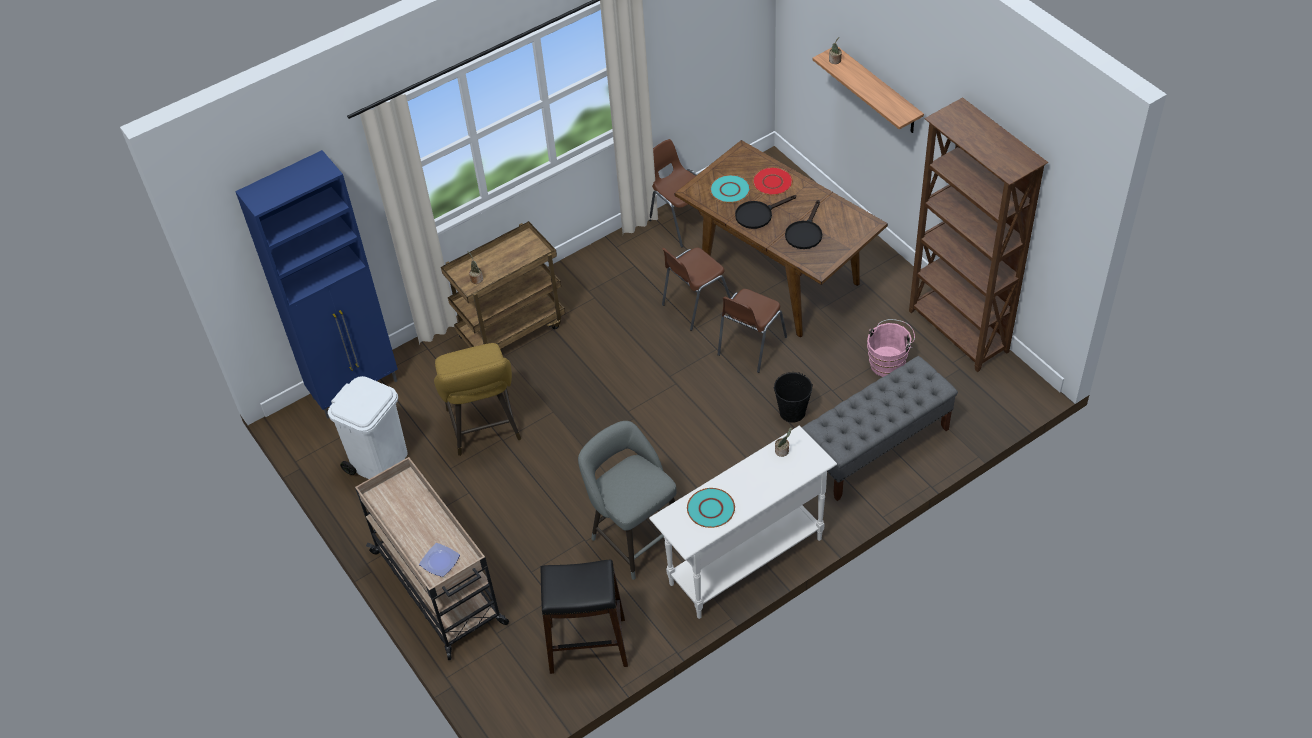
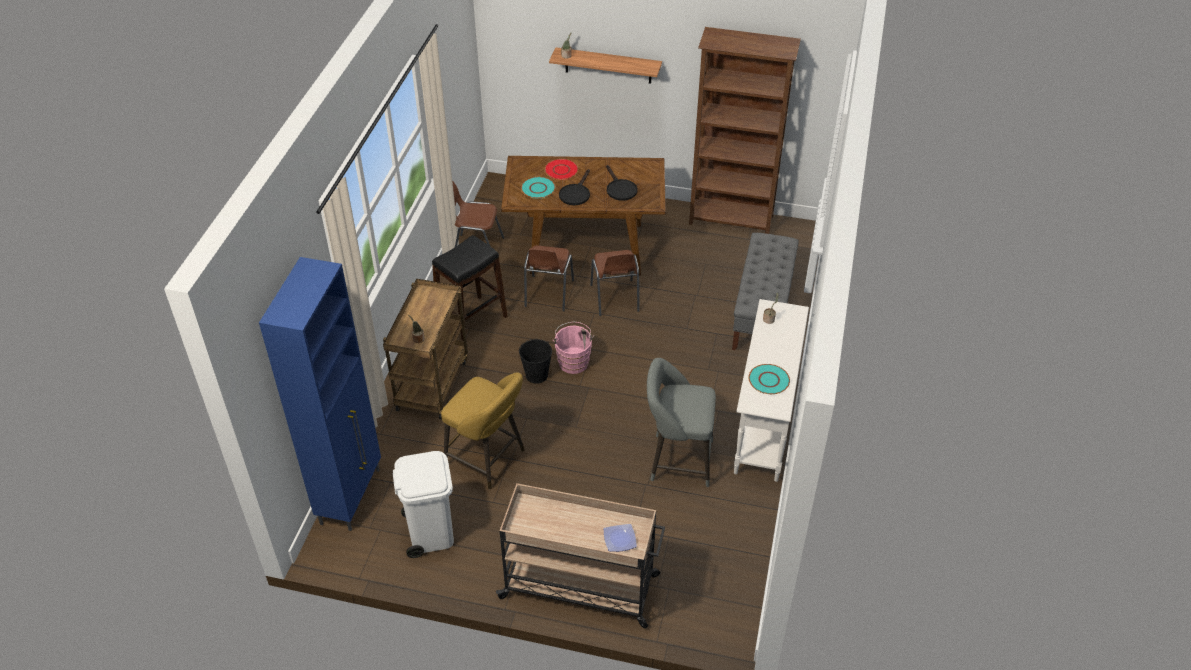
camera: 45 degrees left, 5 degrees down
black stool [541,560,628,674] -> black stool moved to [432,235,508,341]
black bucket [773,372,813,423] -> black bucket moved to [519,339,552,384]
pink bucket [867,319,915,377] -> pink bucket moved to [553,322,594,374]

